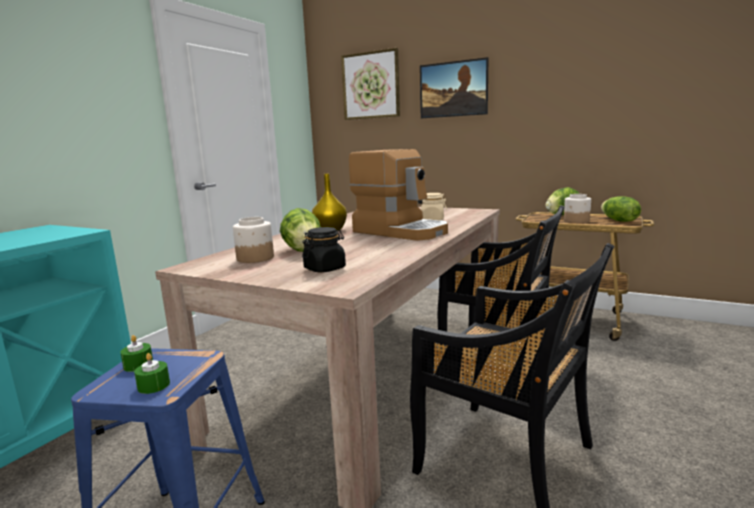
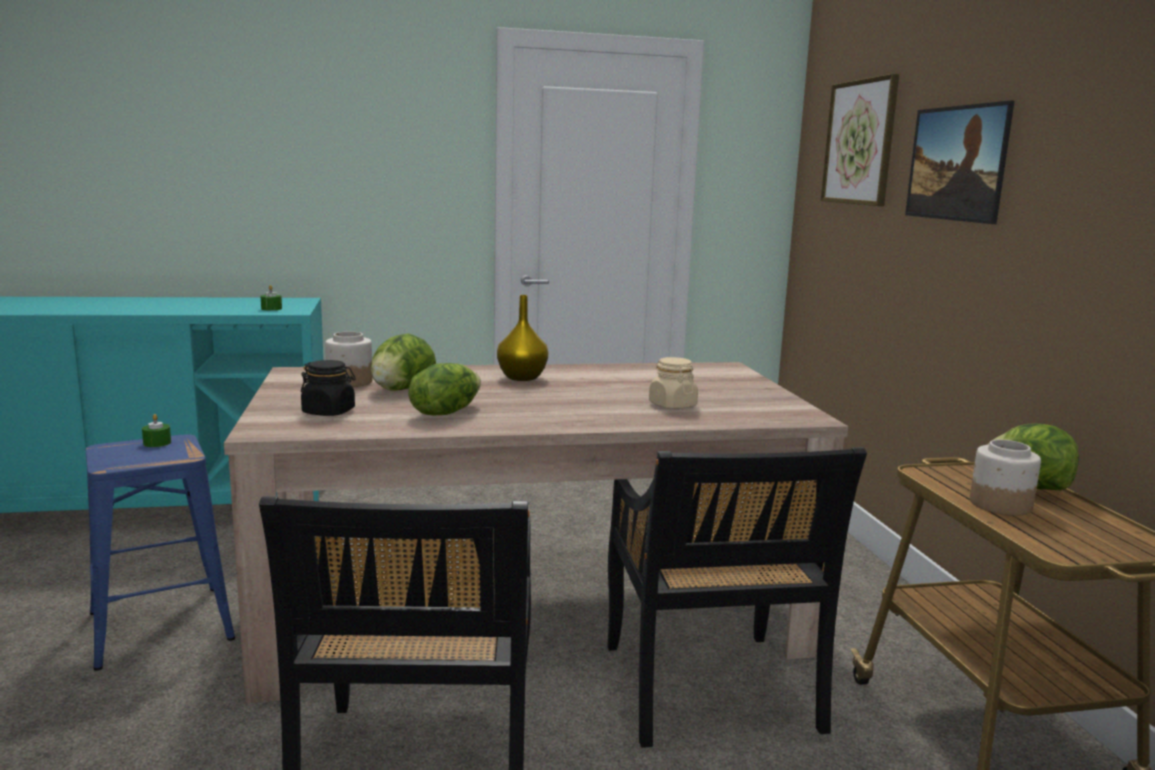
camera: 50 degrees right, 0 degrees up
green candle [134,353,170,394] -> green candle moved to [261,285,282,311]
coffee machine [349,149,448,241] -> none
lettuce [601,196,641,222] -> lettuce moved to [408,363,481,416]

